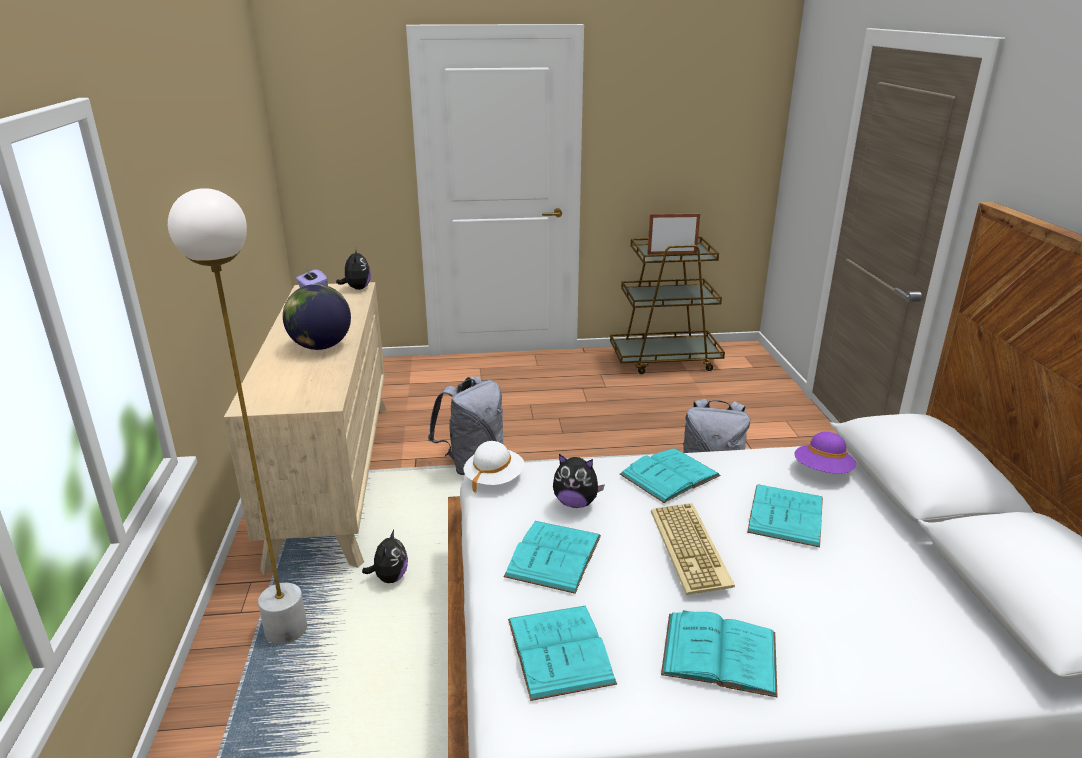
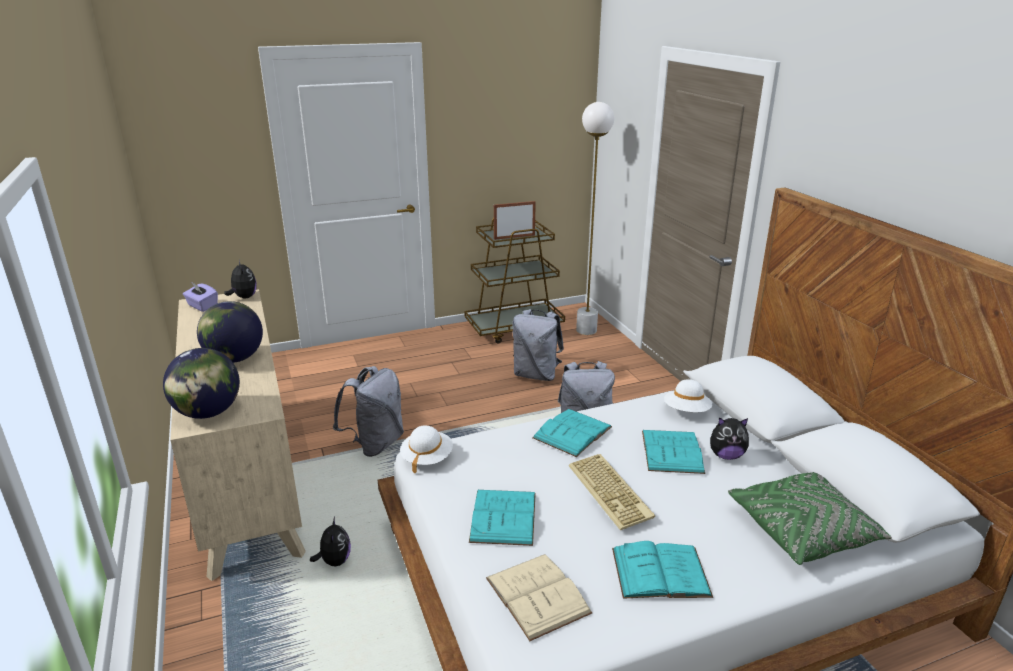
camera: 15 degrees left, 0 degrees up
white floor lamp [168,188,307,644] -> white floor lamp moved to [576,102,614,335]
turquoise book [508,606,617,701] -> beige book [486,554,592,641]
plush toy [553,454,605,508] -> plush toy moved to [710,417,749,460]
purple hat [794,432,856,474] -> white hat [664,379,712,412]
none -> globe [163,348,240,419]
none -> grey backpack [513,309,564,381]
none -> green pillow [728,472,892,565]

